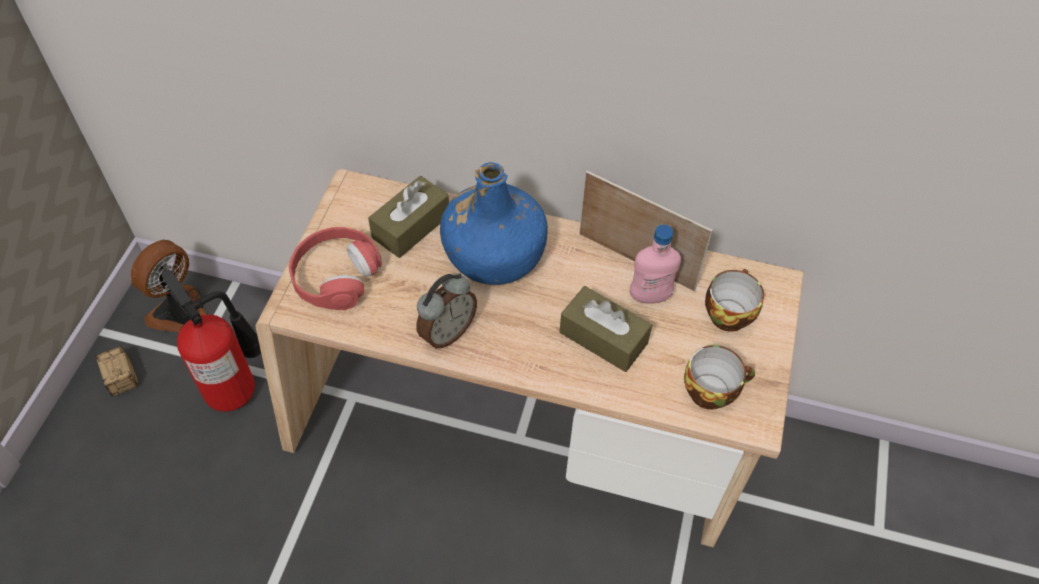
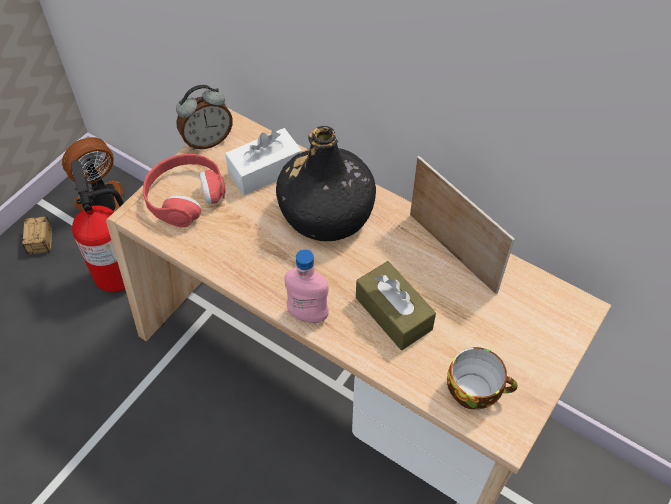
camera: 20 degrees right, 0 degrees up
brown tissue box [368,176,449,258] -> white tissue box [225,128,302,195]
alarm clock [416,273,477,349] -> alarm clock moved to [176,85,233,150]
blue bottle [440,162,548,285] -> black bottle [276,126,376,241]
pink bottle [630,224,681,304] -> pink bottle moved to [284,249,329,323]
cup [705,269,764,332] -> none

